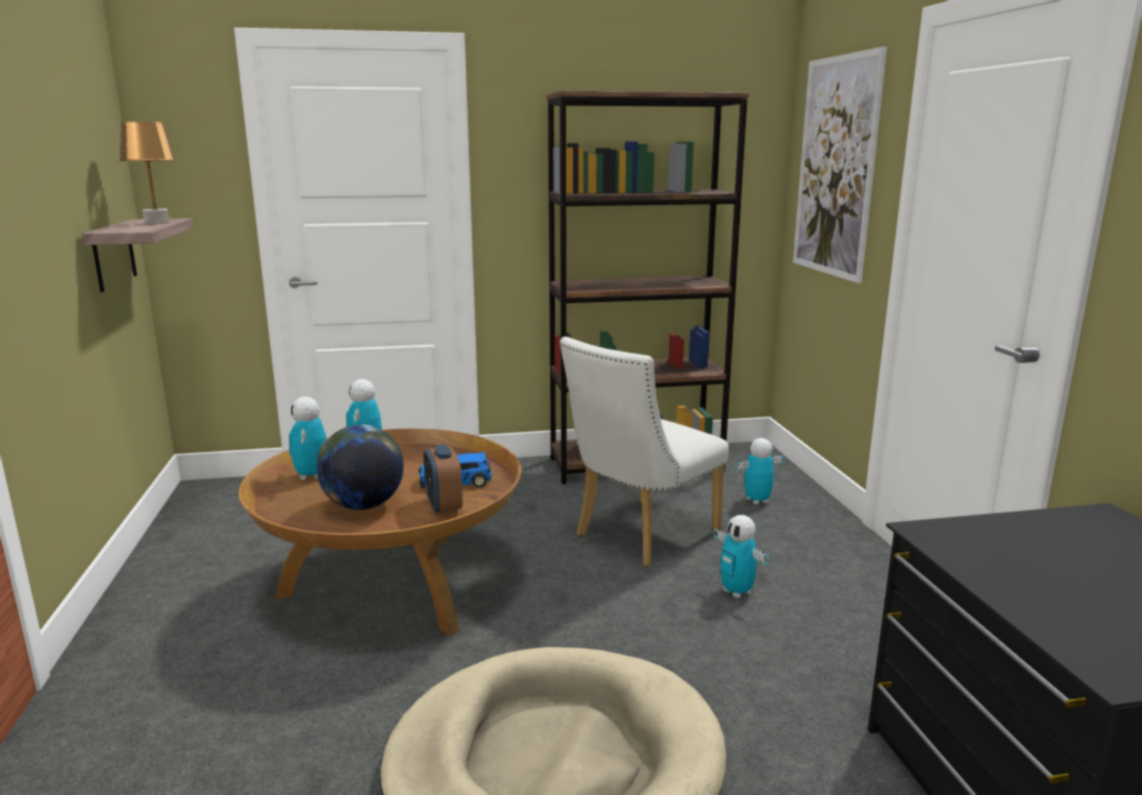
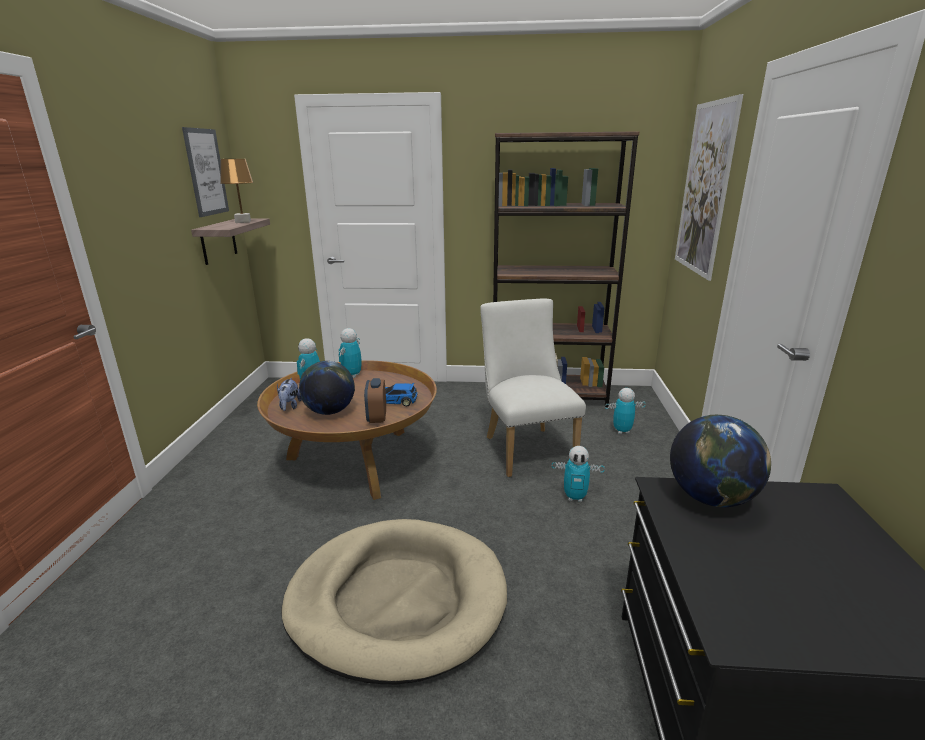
camera: 15 degrees right, 5 degrees up
white chair [560,337,729,567] -> white chair turned 105 degrees clockwise [480,298,586,477]
toy robot [714,515,769,598] -> toy robot turned 60 degrees counterclockwise [552,446,605,502]
none -> picture [182,127,229,217]
none -> plush toy [277,378,302,411]
none -> globe [670,415,771,507]

